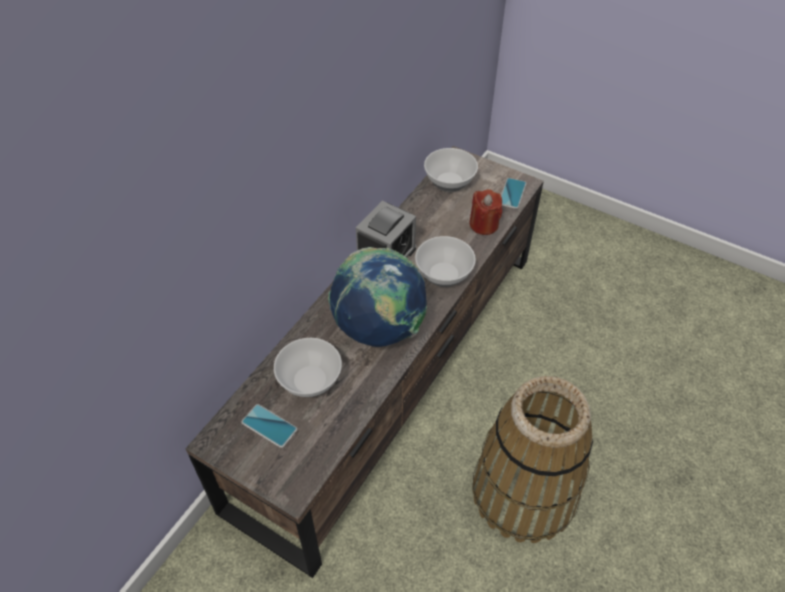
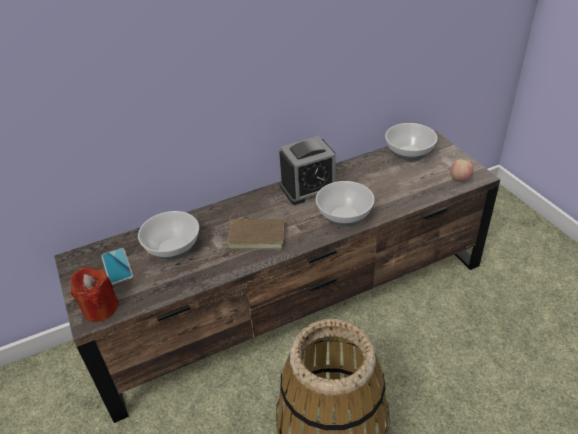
camera: 35 degrees right, 10 degrees down
globe [328,247,427,347] -> brown book [227,212,285,250]
red candle [470,189,502,235] -> red candle moved to [71,267,119,322]
phone [501,178,527,209] -> apple [451,159,473,181]

